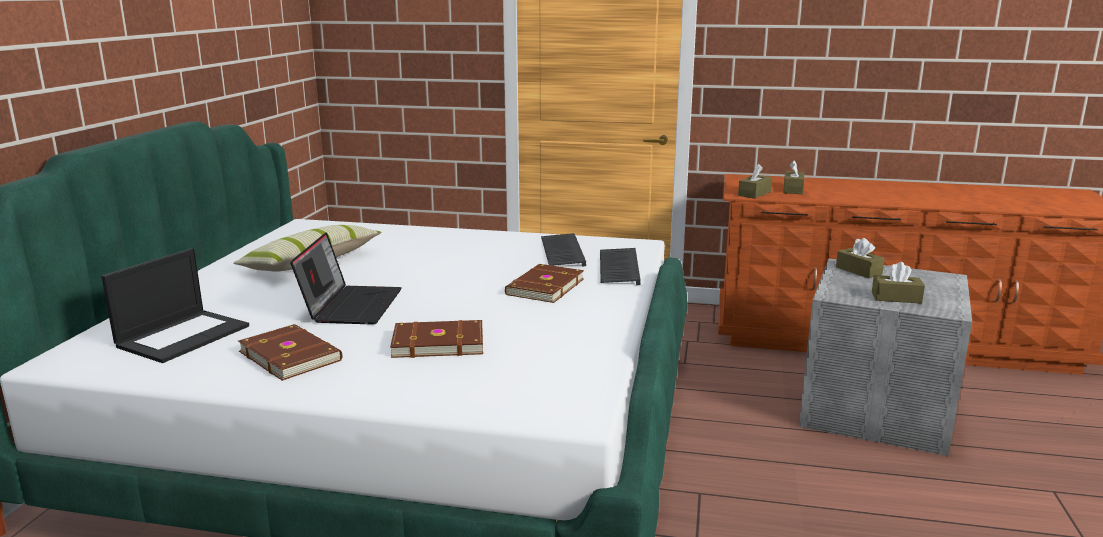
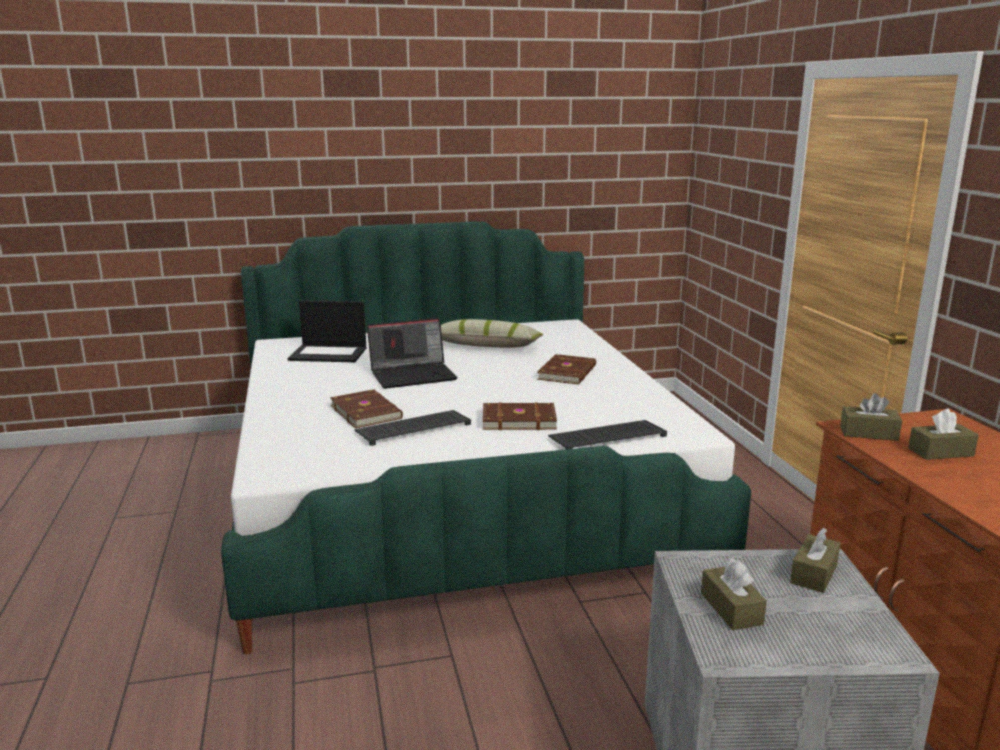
camera: 65 degrees right, 0 degrees up
brown book [238,324,342,381] -> brown book moved to [537,354,596,384]
keyboard [541,233,586,267] -> keyboard moved to [354,410,471,446]

